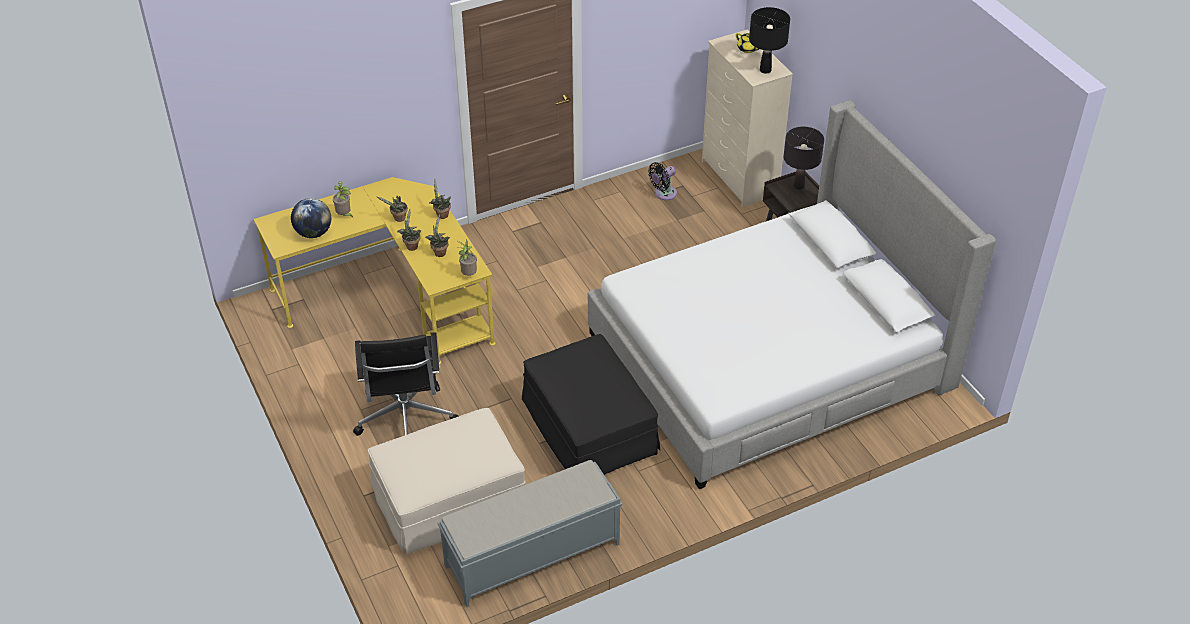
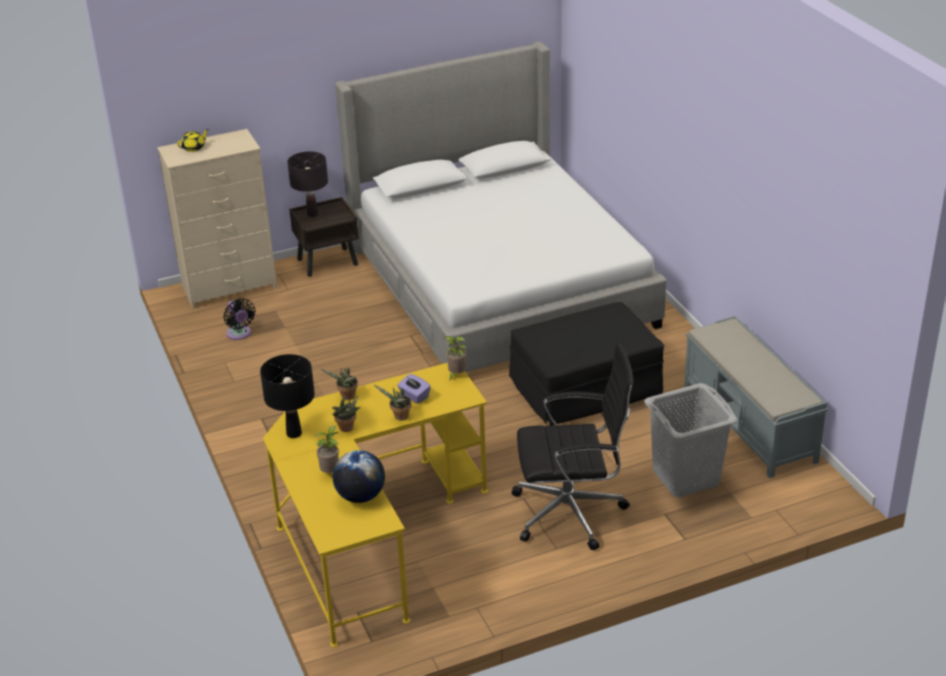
camera: 85 degrees left, 10 degrees down
beige ottoman [368,408,526,555] -> grey laundry basket [645,383,738,497]
potted plant [425,214,450,257] -> purple tissue box [397,374,431,404]
black table lamp [749,7,790,74] -> black table lamp moved to [260,354,315,438]

